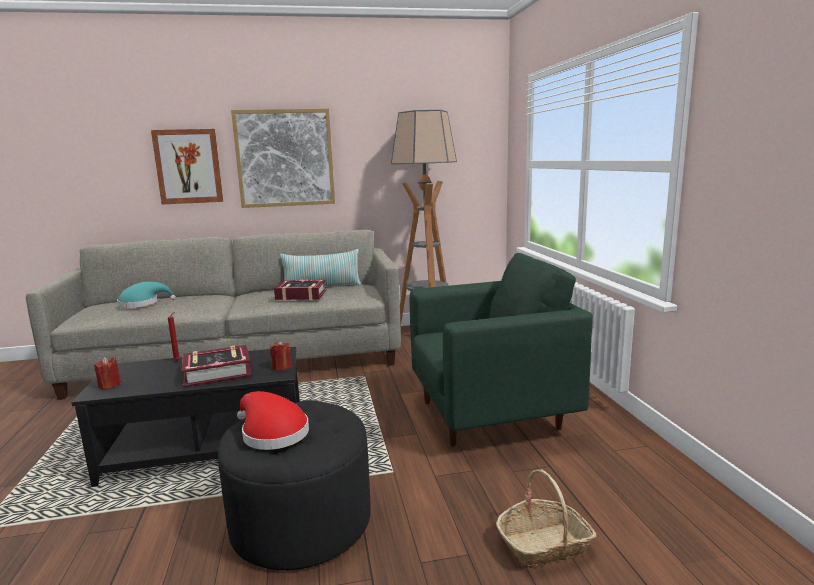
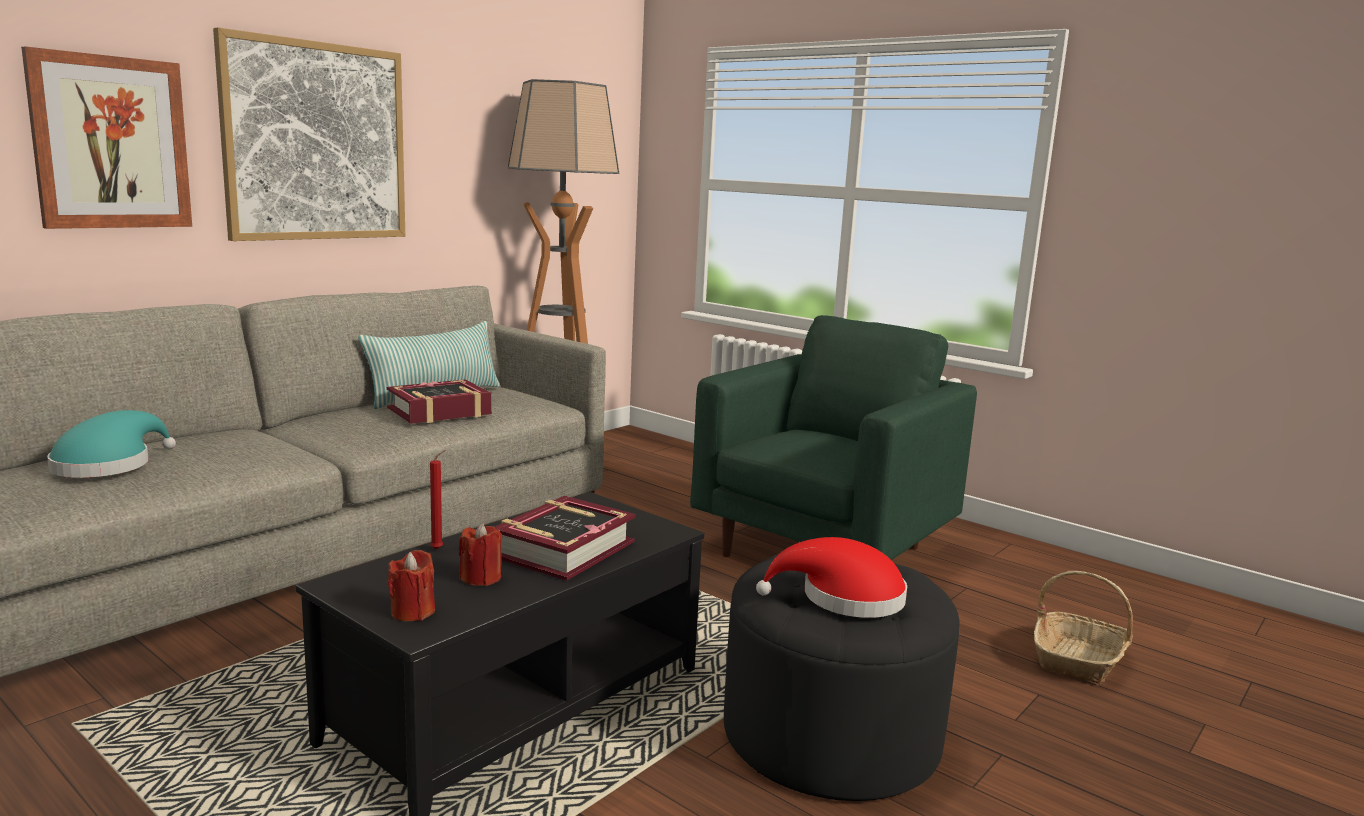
camera: 40 degrees left, 0 degrees up
red candle [270,340,291,370] -> red candle moved to [459,523,502,586]

